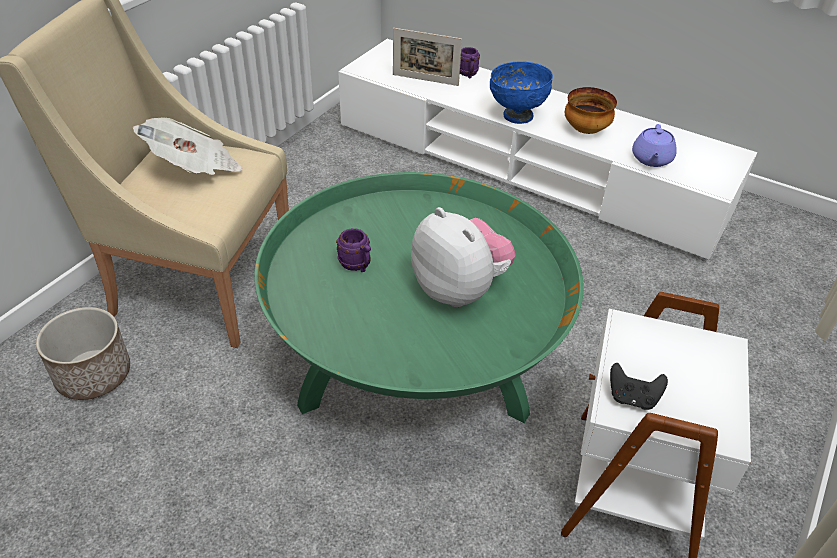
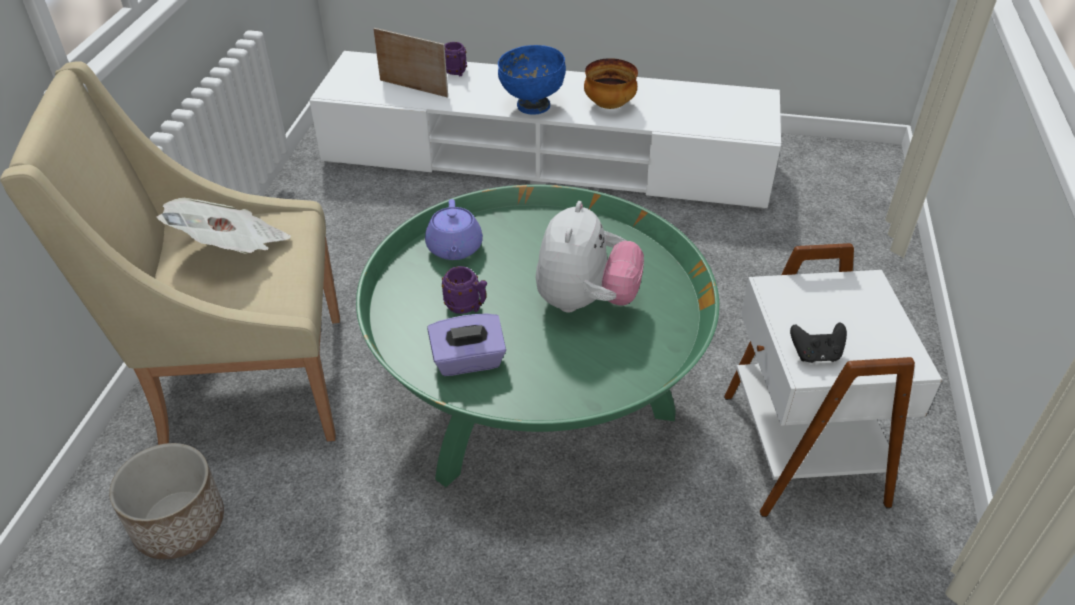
camera: 20 degrees left, 0 degrees up
picture frame [393,28,462,86] -> picture frame turned 150 degrees counterclockwise [373,28,448,98]
plush toy [411,207,516,307] -> plush toy turned 75 degrees clockwise [536,201,644,313]
purple teapot [632,124,677,167] -> purple teapot moved to [425,199,483,260]
none -> purple tissue box [427,314,506,376]

